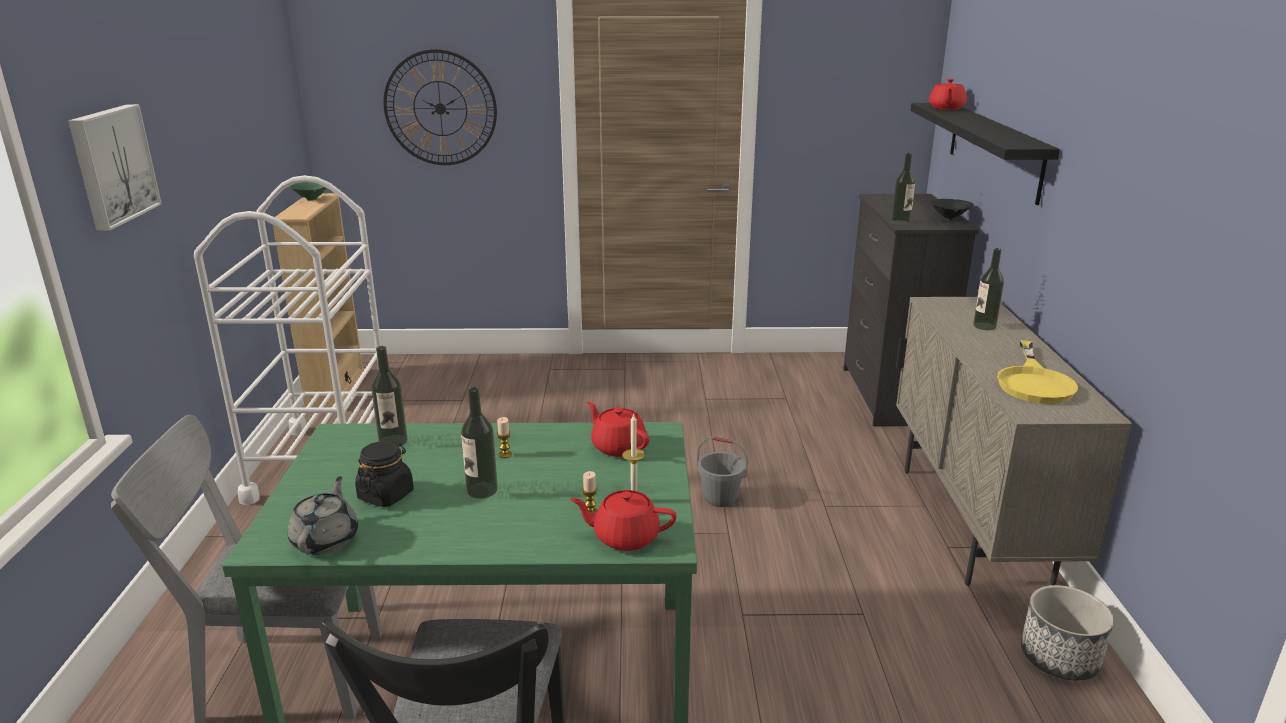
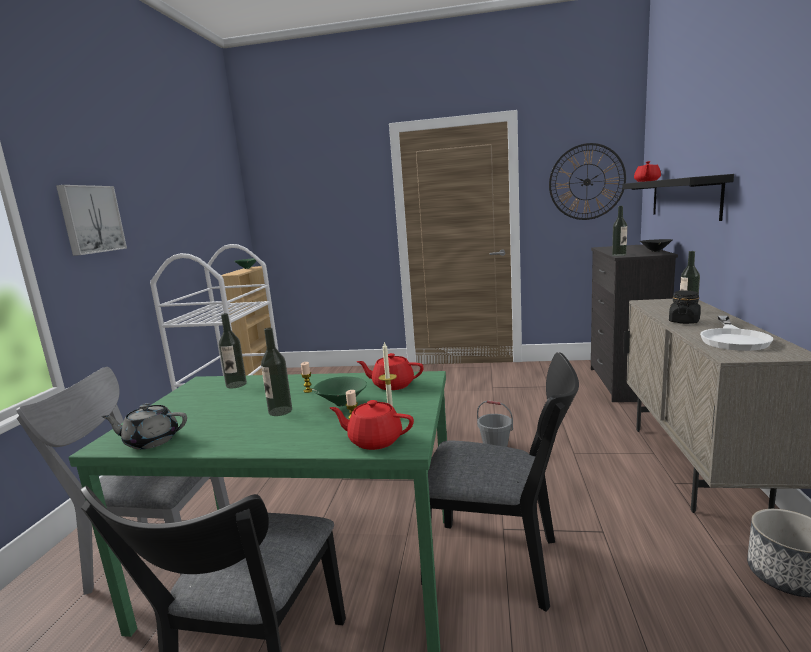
camera: 10 degrees right, 10 degrees down
grey teapot [287,476,358,555] -> grey teapot turned 105 degrees counterclockwise [102,403,187,450]
black jar [355,441,414,507] -> black jar moved to [669,291,701,324]
wall clock [383,49,497,165] -> wall clock moved to [549,143,626,220]
red teapot [587,401,649,457] -> red teapot turned 45 degrees counterclockwise [356,353,424,390]
yellow frying pan [997,340,1078,404] -> white frying pan [700,316,773,351]
none -> green bowl [312,376,367,406]
none -> black chair [420,352,579,612]

